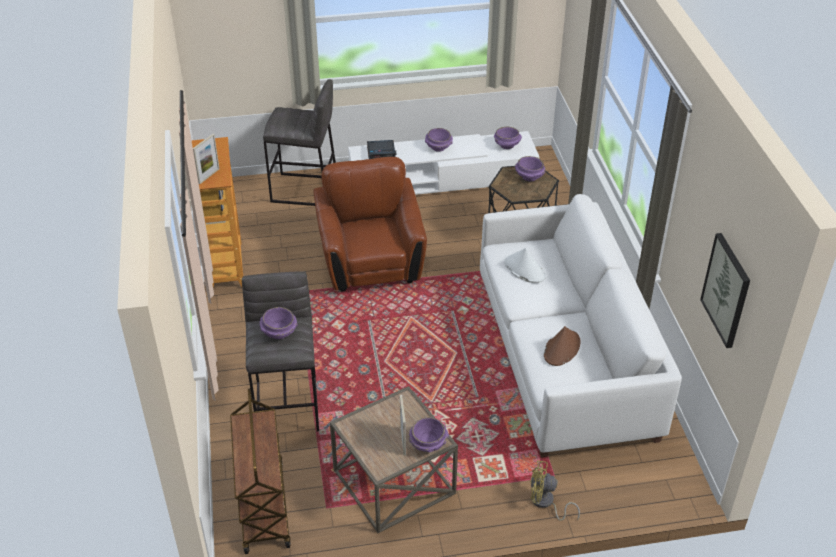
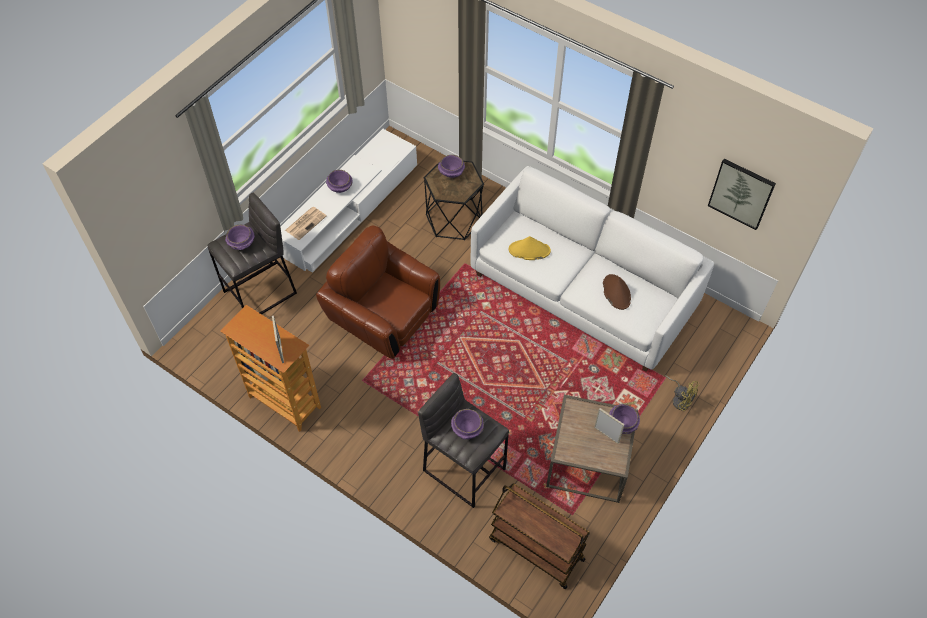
camera: 45 degrees left, 15 degrees up
alarm clock [367,140,396,159] -> newspaper [285,207,327,240]
purple bowl [494,127,522,149] -> purple bowl moved to [225,225,255,250]
white hat [504,248,546,283] -> yellow hat [509,236,551,260]
yellow fan [531,460,580,521] -> yellow fan turned 105 degrees counterclockwise [665,375,700,412]

